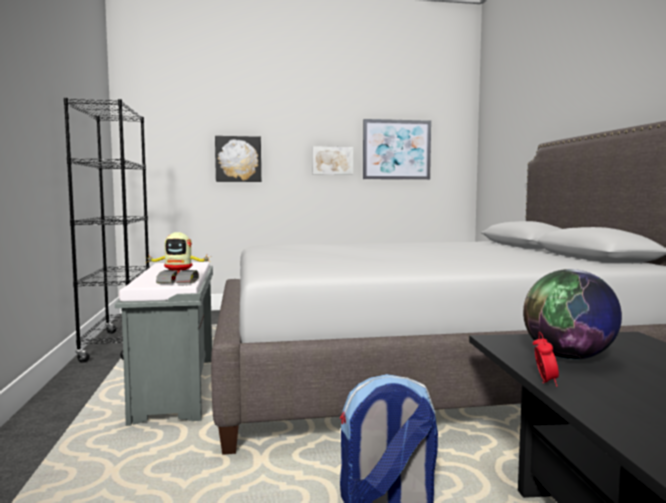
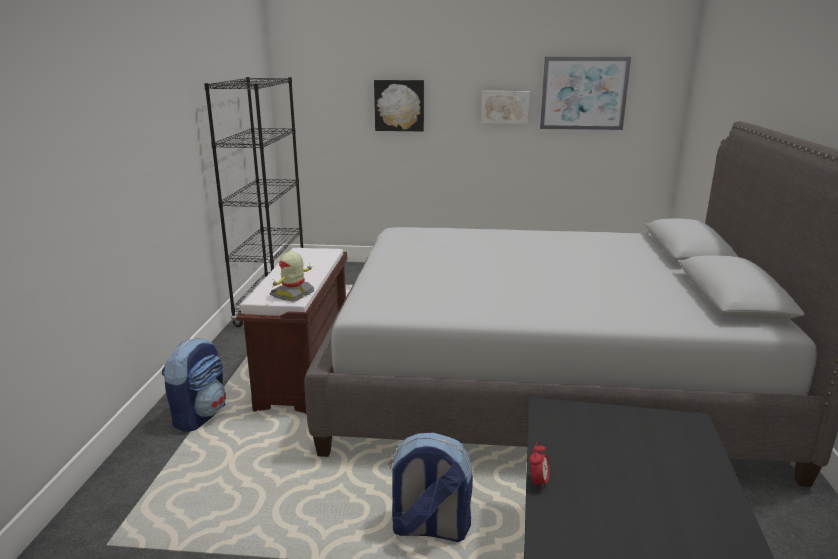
camera: 15 degrees right, 15 degrees up
grey bench [115,262,213,426] -> brown bench [236,248,347,414]
toy robot [146,232,210,283] -> toy robot turned 105 degrees clockwise [270,251,315,302]
globe [523,269,622,360] -> none
none -> backpack [162,338,226,432]

